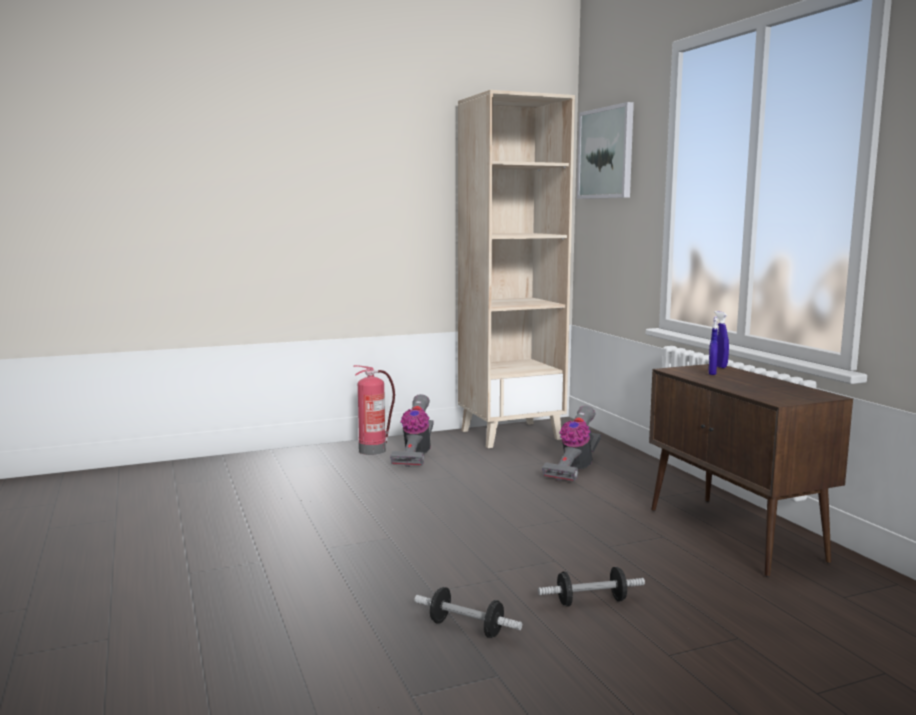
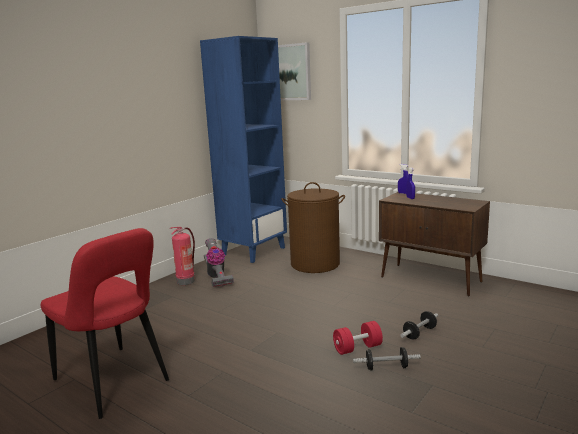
camera: 30 degrees left, 5 degrees up
beige bookcase [458,90,575,448] -> blue bookcase [200,36,287,263]
vacuum cleaner [542,406,601,481] -> brown laundry basket [281,182,345,273]
none -> red chair [41,228,169,419]
none -> red dumbbell [333,321,383,355]

